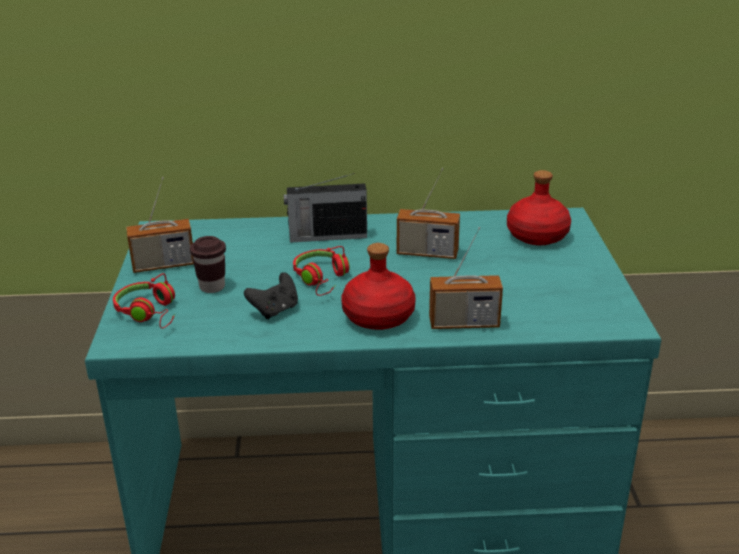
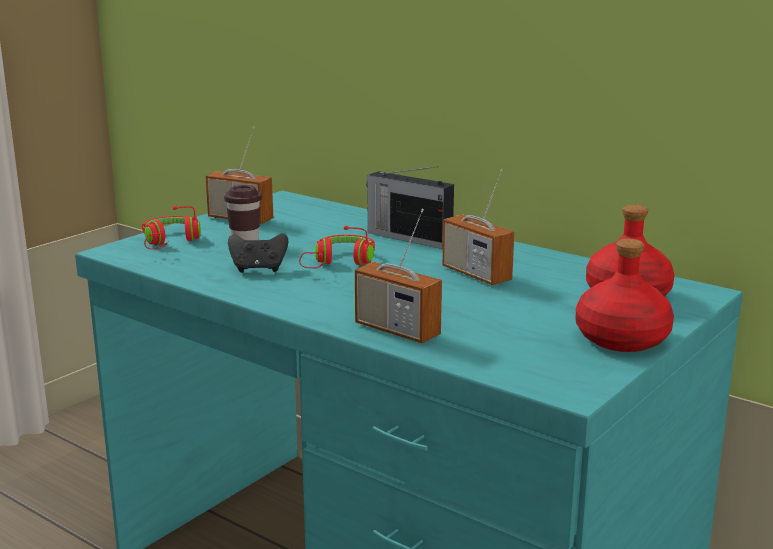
camera: 40 degrees right, 10 degrees down
red bottle [341,243,416,330] -> red bottle moved to [576,238,674,352]

